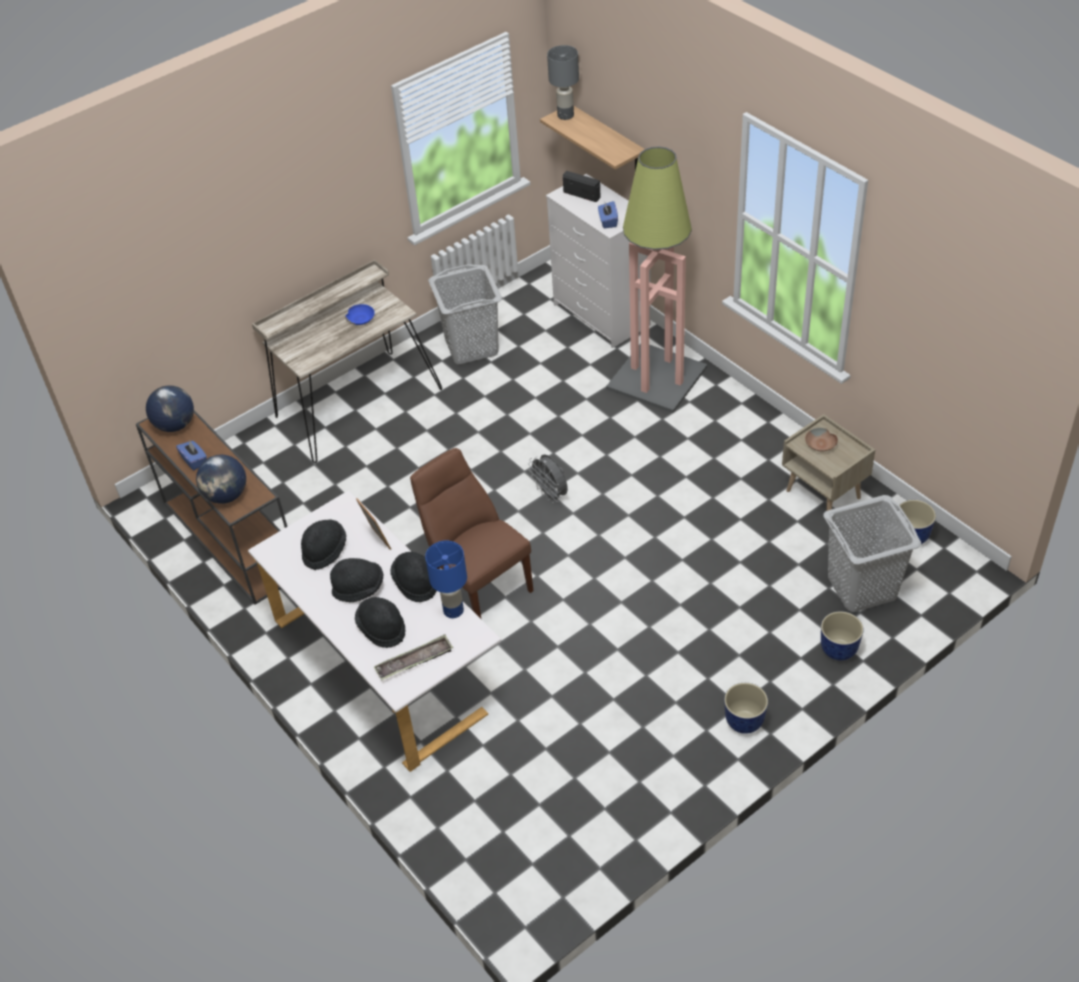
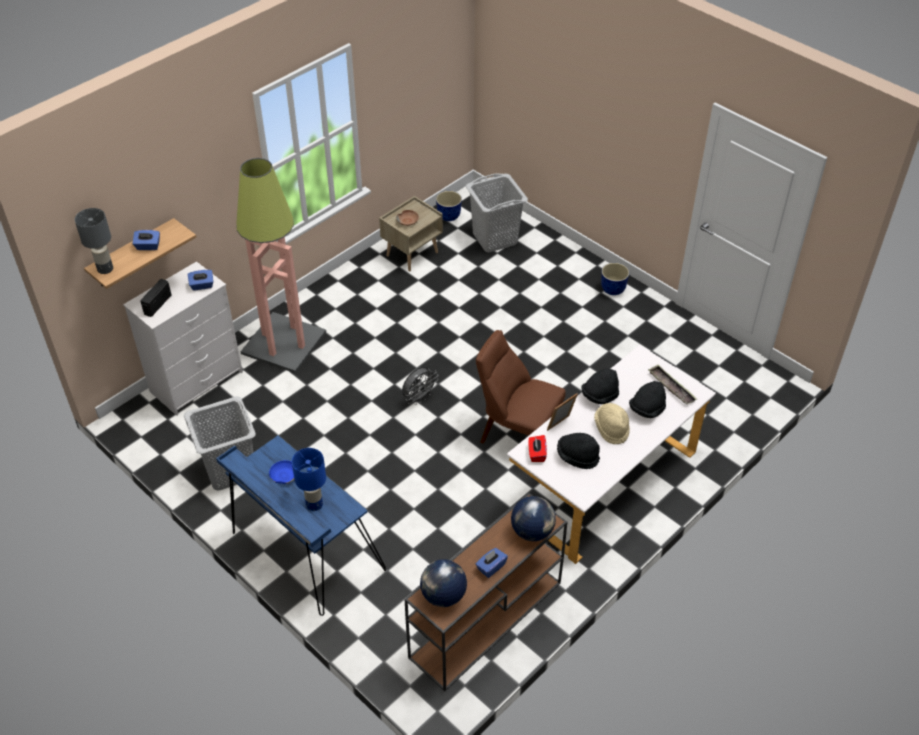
camera: 100 degrees left, 0 degrees up
beige desk [252,260,442,463] -> blue desk [216,435,386,616]
black hat [330,558,383,602] -> beige hat [594,403,630,444]
brown chair [410,448,533,618] -> brown chair turned 75 degrees clockwise [476,330,565,444]
blue table lamp [425,540,467,618] -> blue table lamp moved to [292,448,326,511]
planter [821,611,864,660] -> none
none -> blue tissue box [132,230,160,250]
none -> red tissue box [529,435,547,462]

